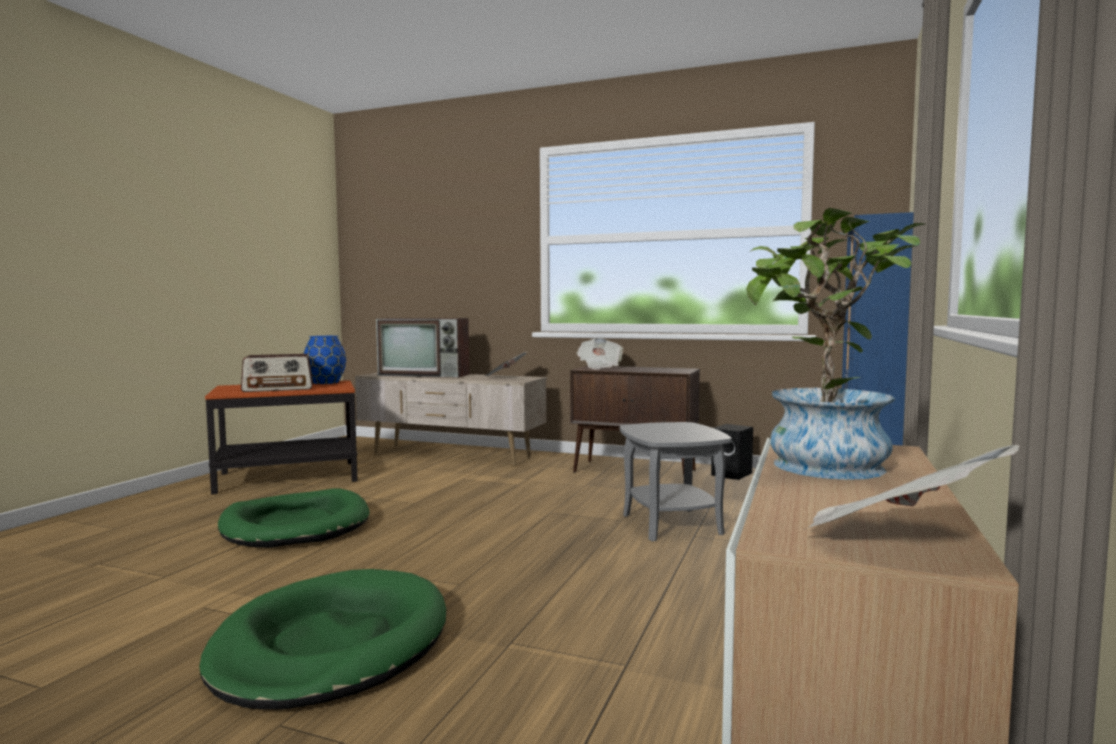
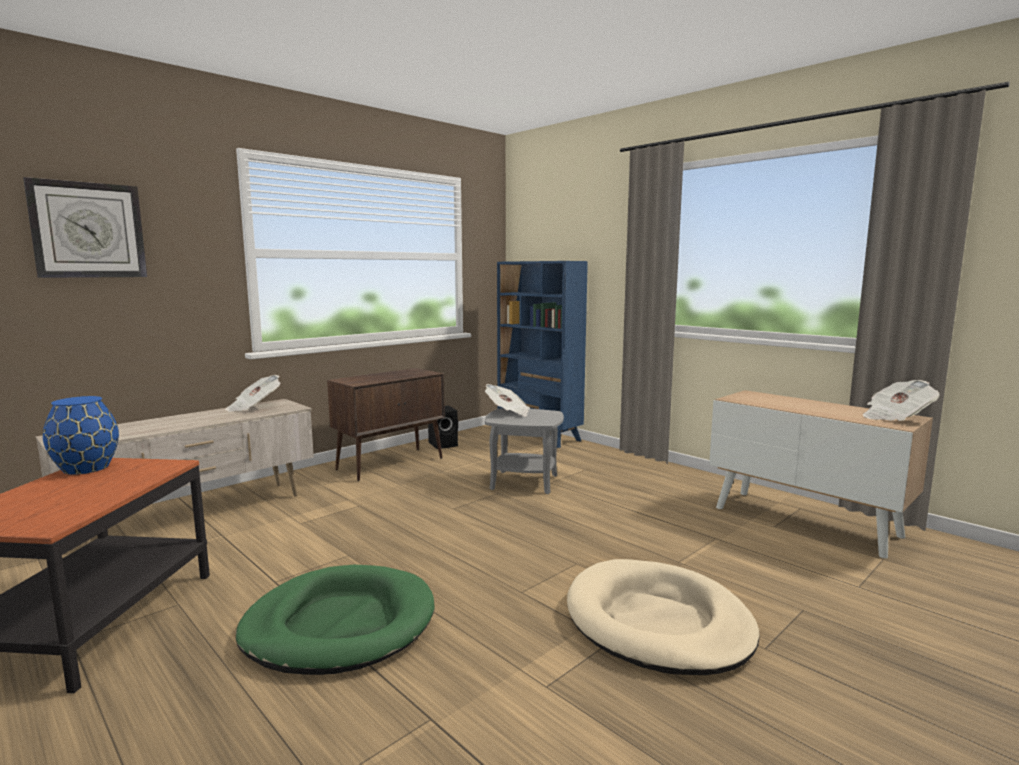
camera: 65 degrees left, 5 degrees up
green dog bed [199,569,446,710] -> beige dog bed [567,559,760,675]
radio [241,354,313,392] -> none
television [376,318,469,378] -> none
newspaper [576,338,623,369] -> newspaper moved to [485,384,530,416]
potted plant [746,208,926,480] -> none
none -> wall clock [23,177,147,278]

